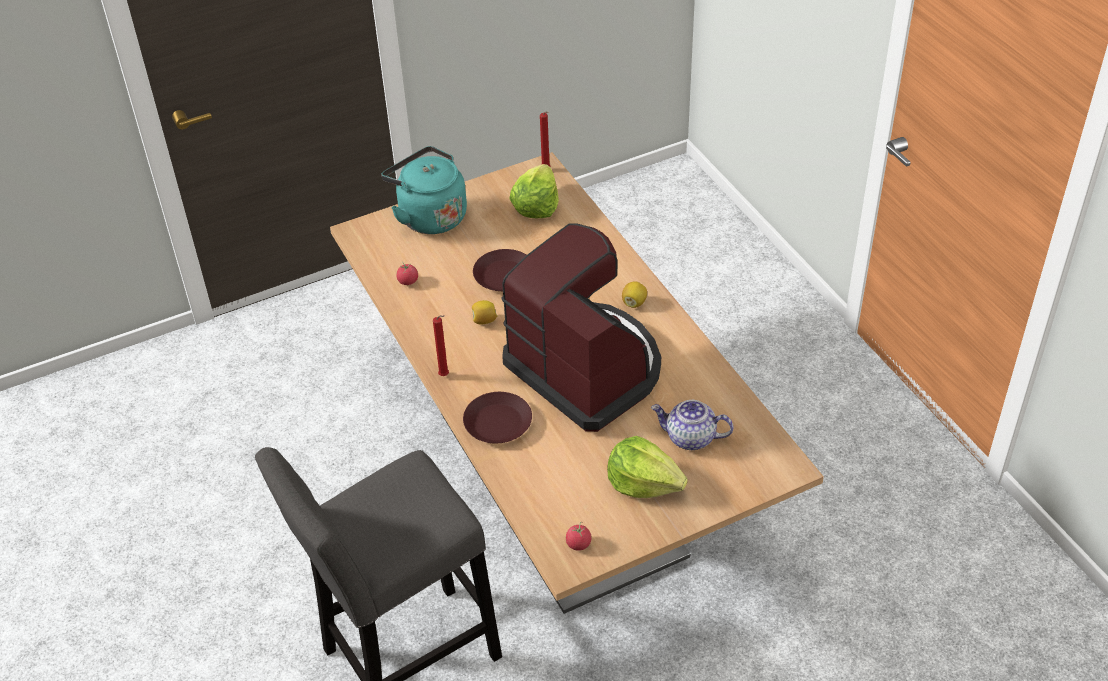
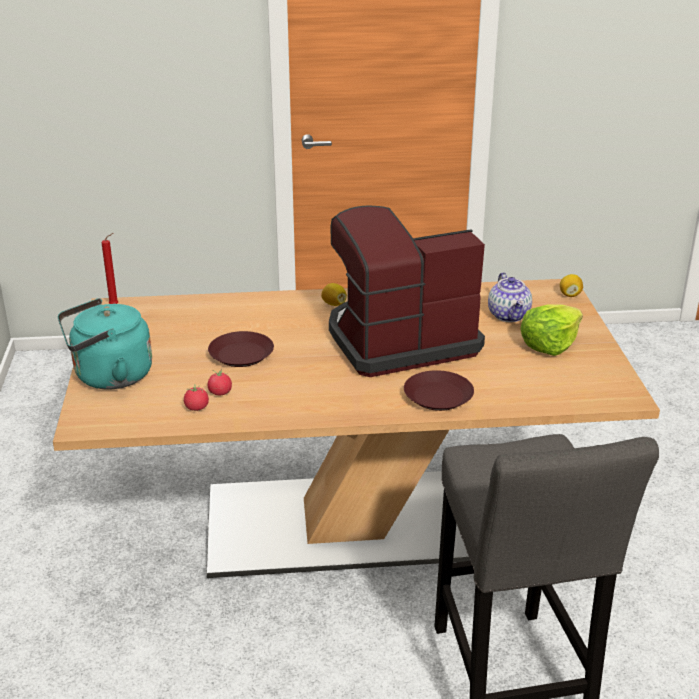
camera: 70 degrees left, 15 degrees down
red candle [433,315,449,376] -> none
lemon [472,300,497,325] -> lemon moved to [560,274,583,297]
lettuce [510,164,559,218] -> none
tomato [566,522,592,551] -> tomato moved to [207,368,232,395]
teapot [651,400,733,450] -> teapot turned 45 degrees counterclockwise [488,272,532,322]

